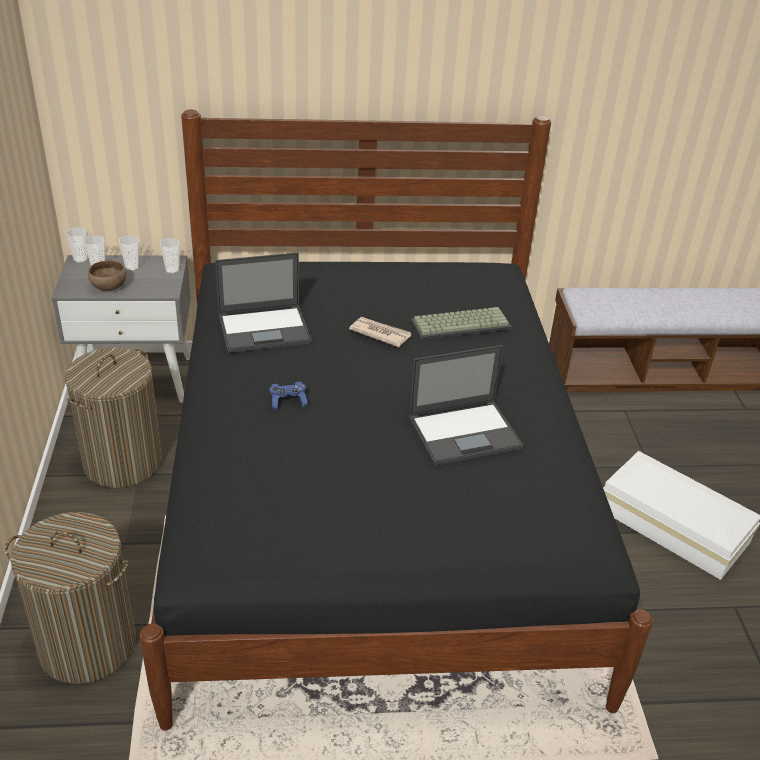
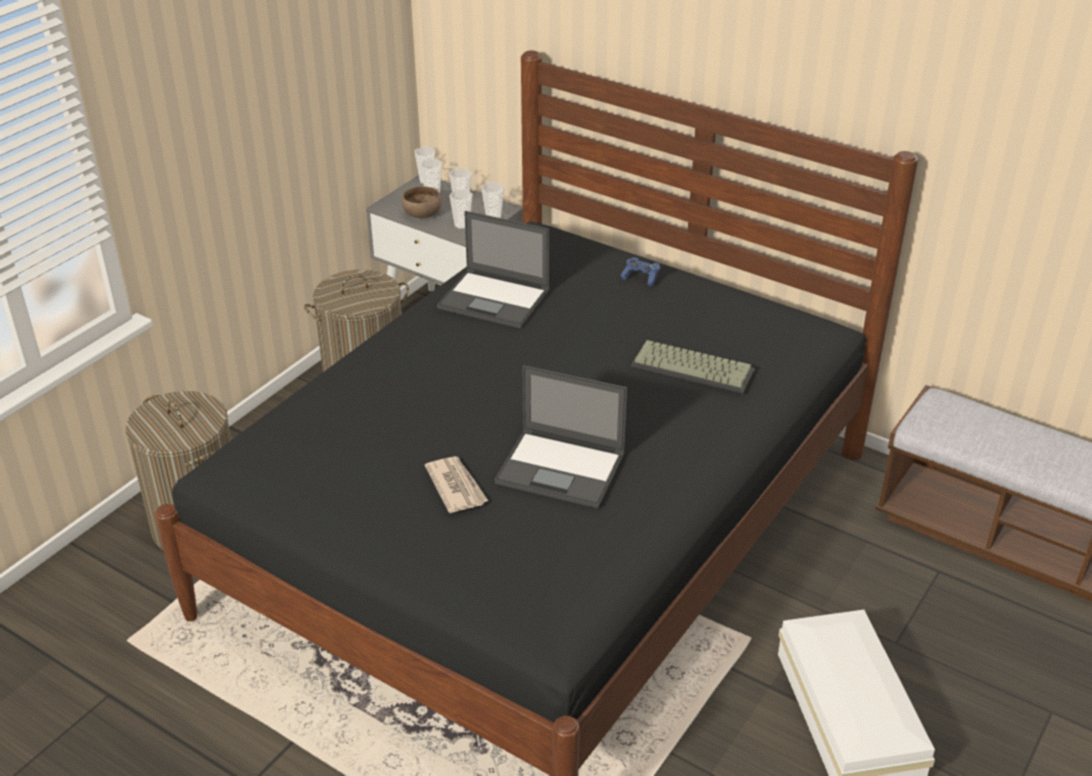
camera: 40 degrees right, 0 degrees up
blue game controller [269,382,308,410] -> blue game controller moved to [620,257,660,287]
newspaper [349,317,411,347] -> newspaper moved to [425,456,488,513]
none -> cup [449,189,472,229]

